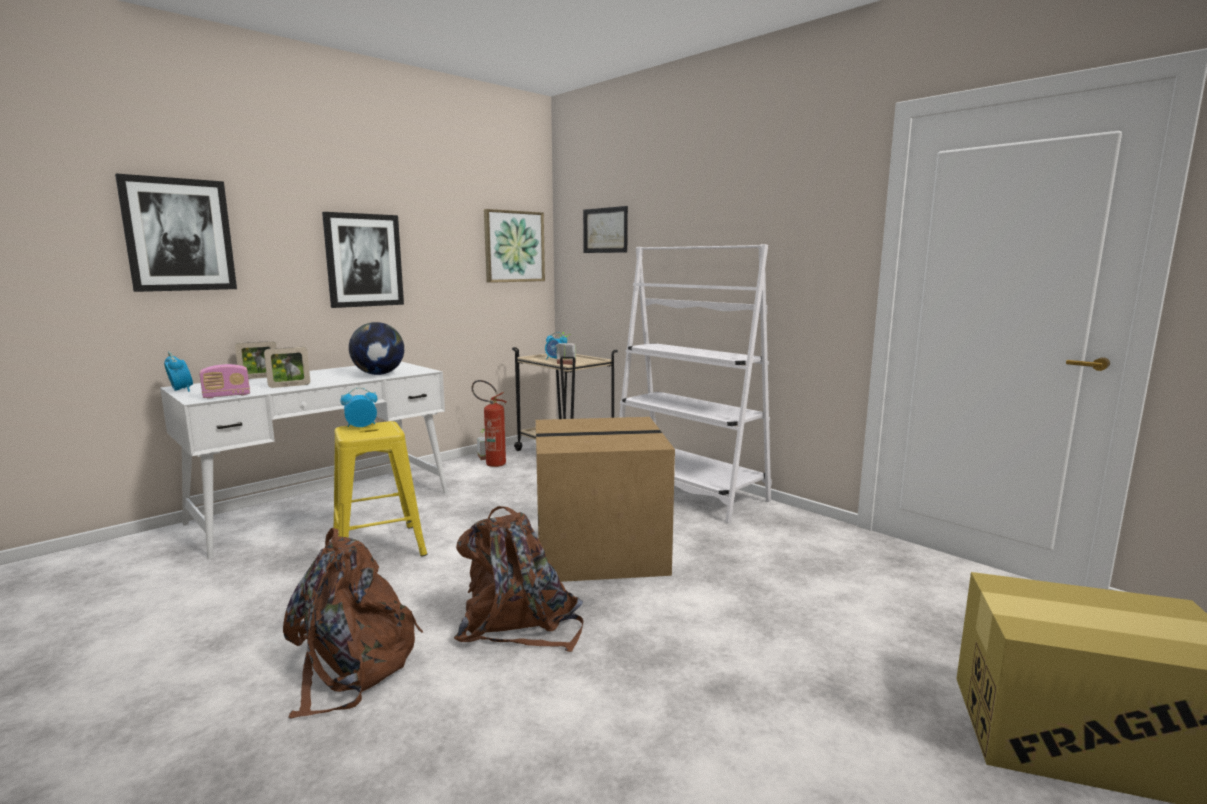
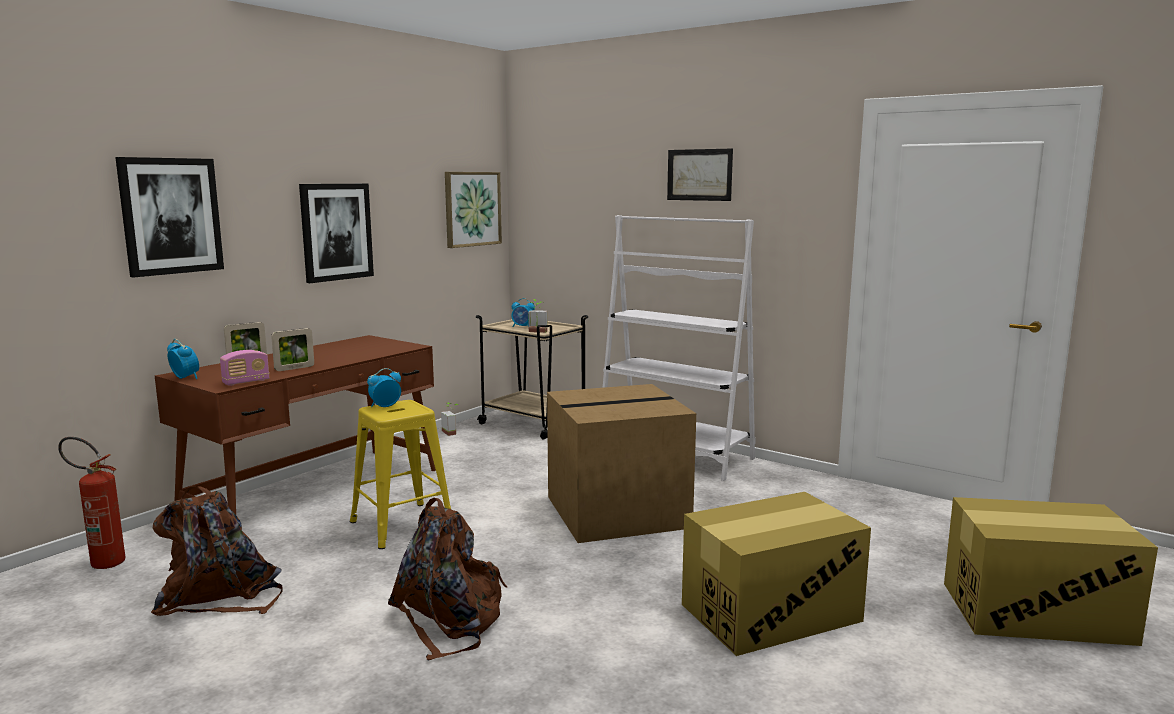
camera: 10 degrees left, 0 degrees up
white desk [160,362,448,559] -> brown desk [155,335,436,515]
globe [349,322,404,375] -> none
brown backpack [454,506,583,652] -> brown backpack moved to [151,486,283,616]
fire extinguisher [472,380,507,467] -> fire extinguisher moved to [58,437,125,569]
picture [583,206,628,253] -> picture moved to [667,148,733,201]
none -> cardboard box [682,492,871,656]

